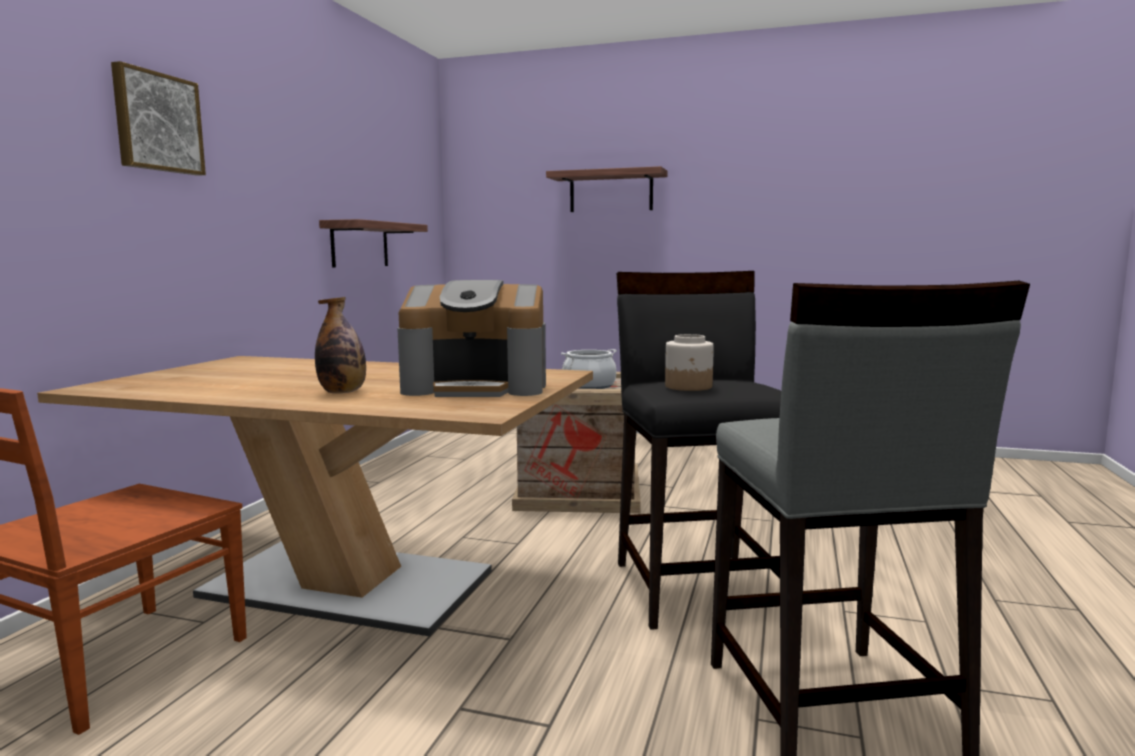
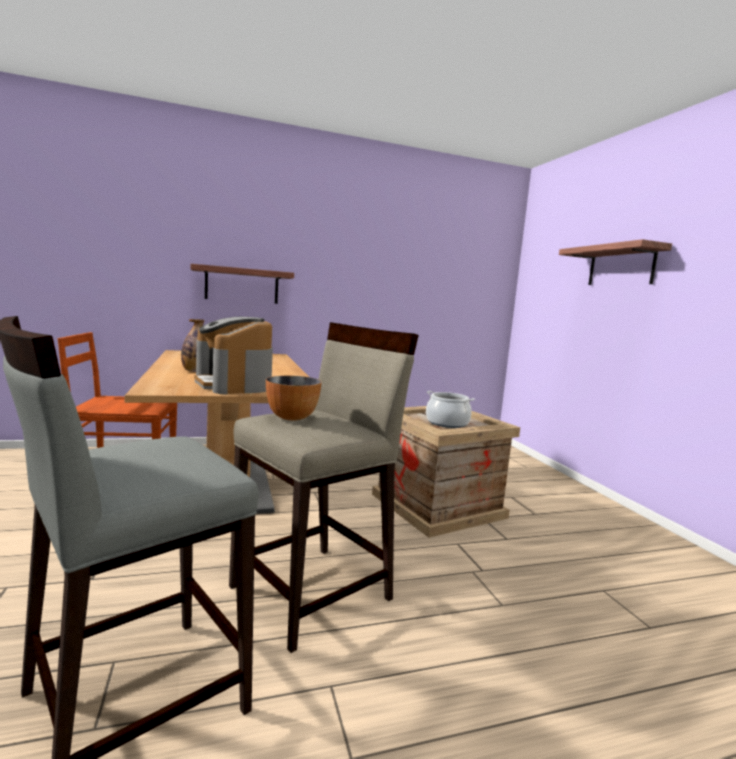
camera: 55 degrees right, 0 degrees up
picture [111,61,206,176] -> none
shelf [319,219,428,268] -> shelf moved to [190,264,294,304]
black stool [617,271,781,630] -> beige stool [229,322,419,653]
jar [665,334,714,391] -> bowl [266,376,322,420]

